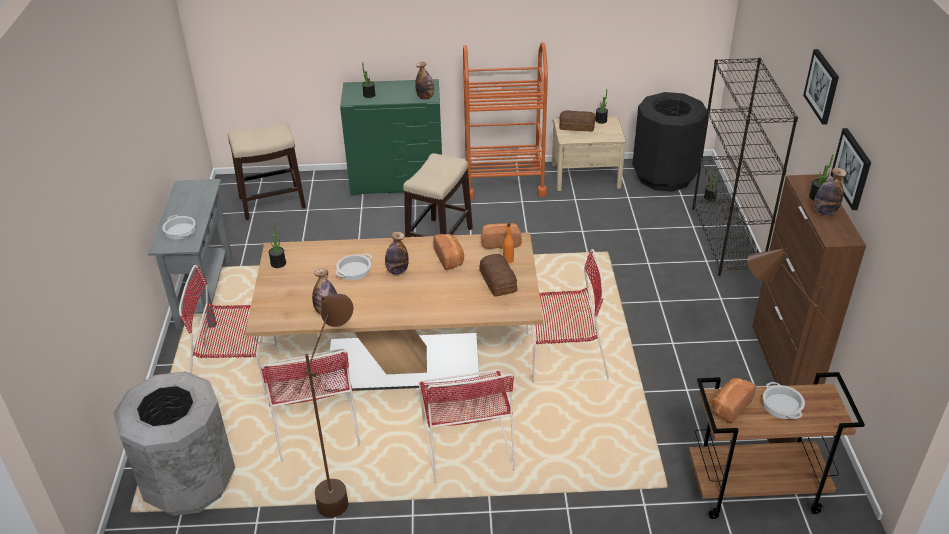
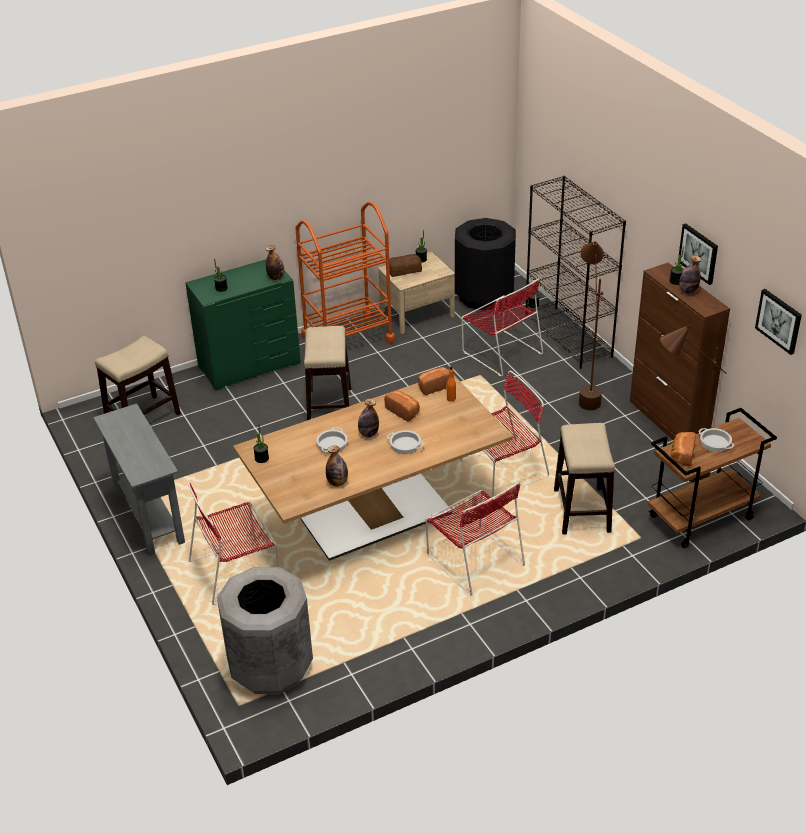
camera: 25 degrees left, 0 degrees up
cooking pot [162,215,196,239] -> cooking pot moved to [387,430,424,454]
red chair [261,349,360,461] -> red chair moved to [462,279,543,376]
brown floor lamp [298,294,353,518] -> brown floor lamp moved to [579,241,604,410]
bread [479,254,517,297] -> none
picture [803,49,839,125] -> picture moved to [755,289,802,355]
none -> stool [554,423,615,535]

